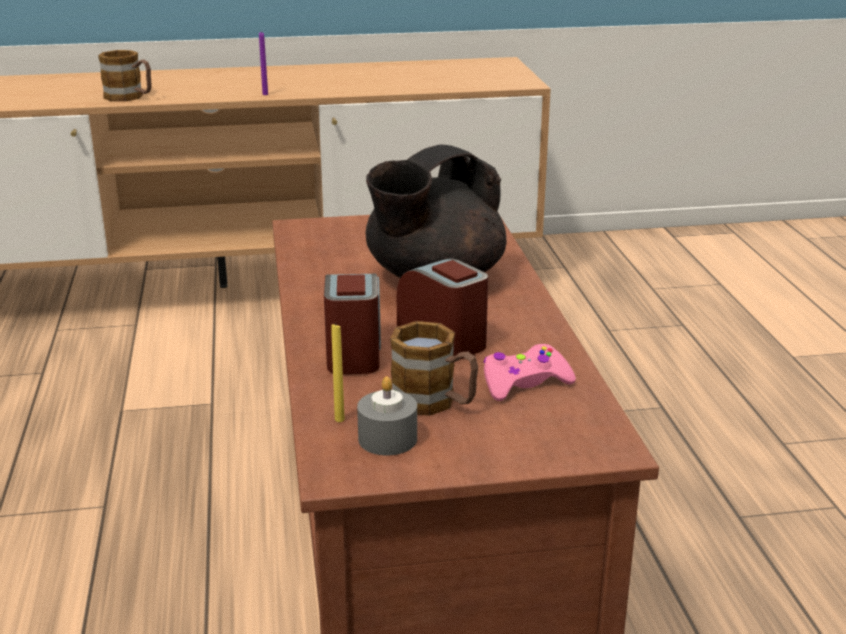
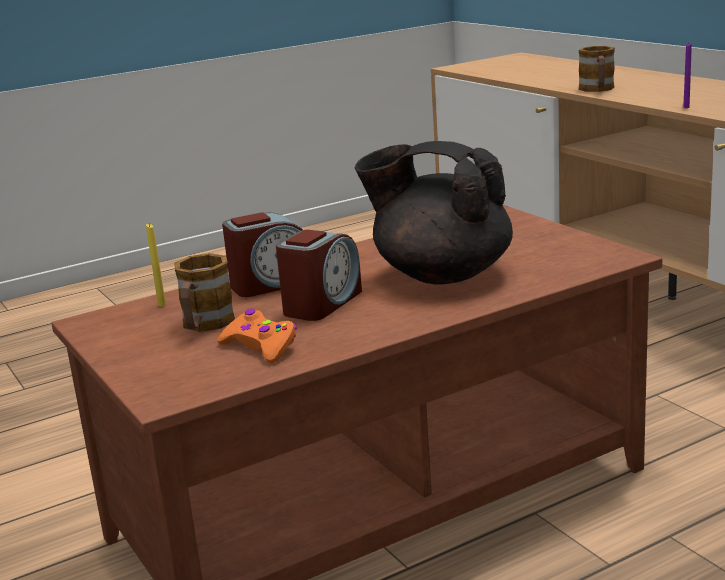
camera: 70 degrees right, 5 degrees down
grey candle [357,376,417,455] -> none
pink game controller [484,344,576,401] -> orange game controller [217,308,297,363]

